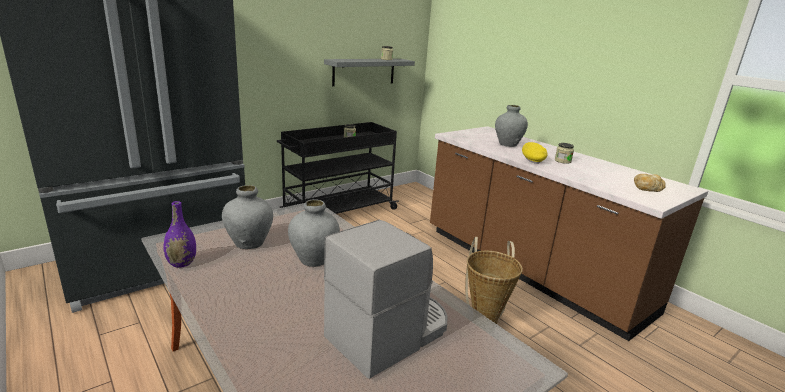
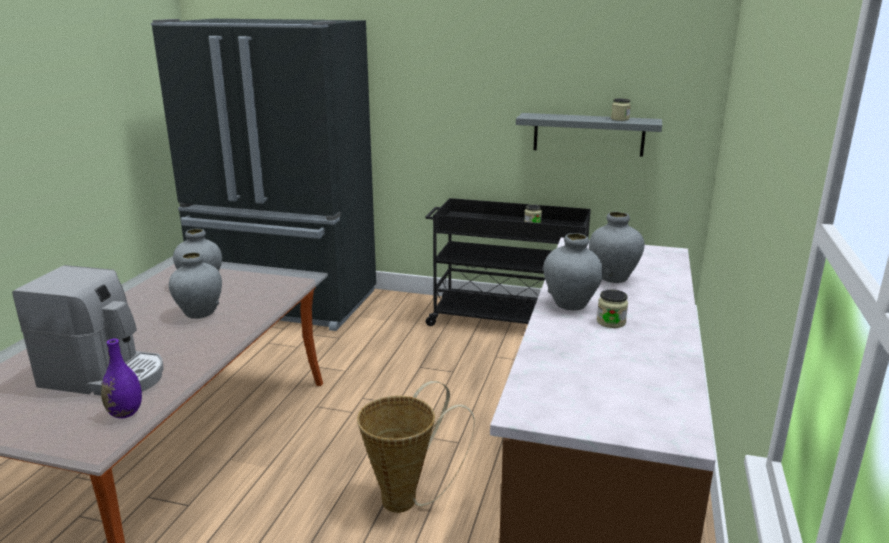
camera: 55 degrees right, 0 degrees up
purple vase [163,201,196,268] -> purple vase moved to [101,339,142,418]
yellow bowl [522,142,547,164] -> grey vase [544,233,603,311]
bread [634,174,666,192] -> none

